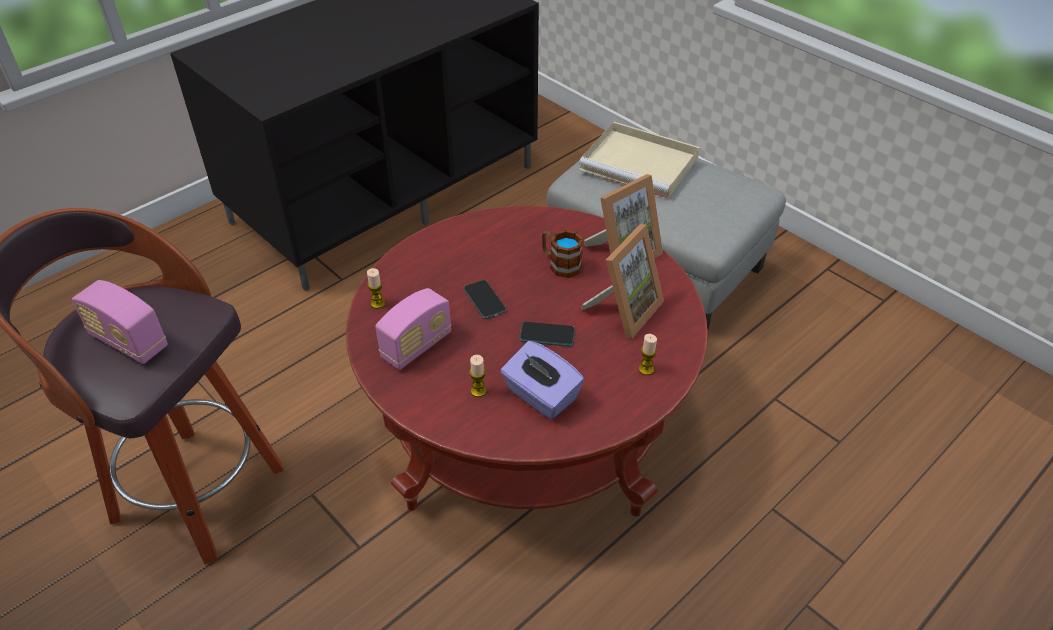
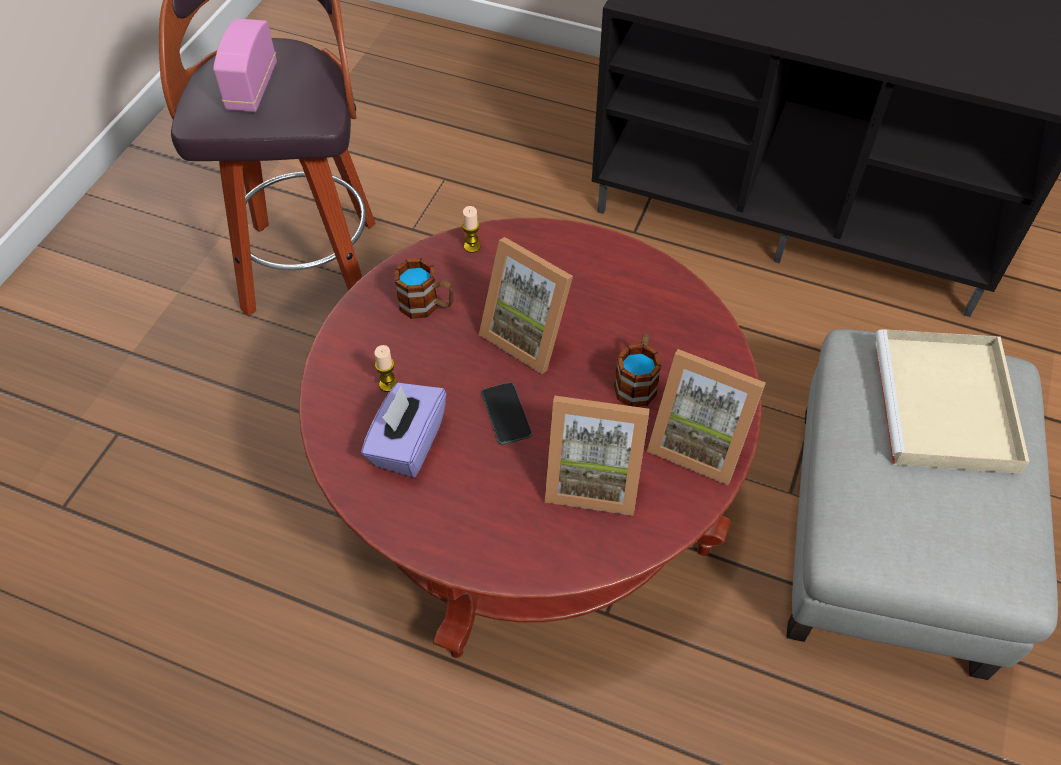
camera: 65 degrees right, 10 degrees up
radio [375,288,451,370] -> mug [394,258,454,319]
phone [464,280,507,319] -> picture frame [479,237,573,374]
candle [639,334,657,375] -> none

